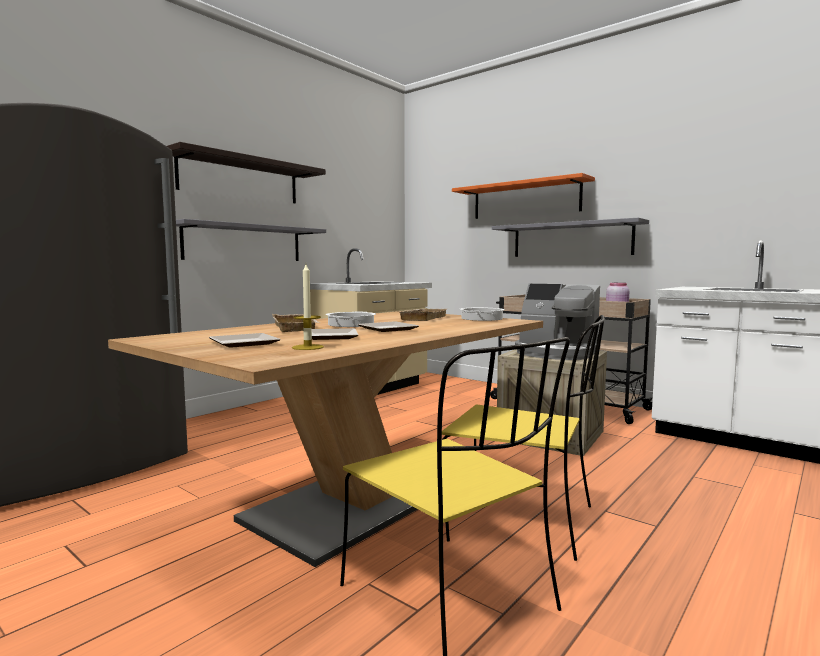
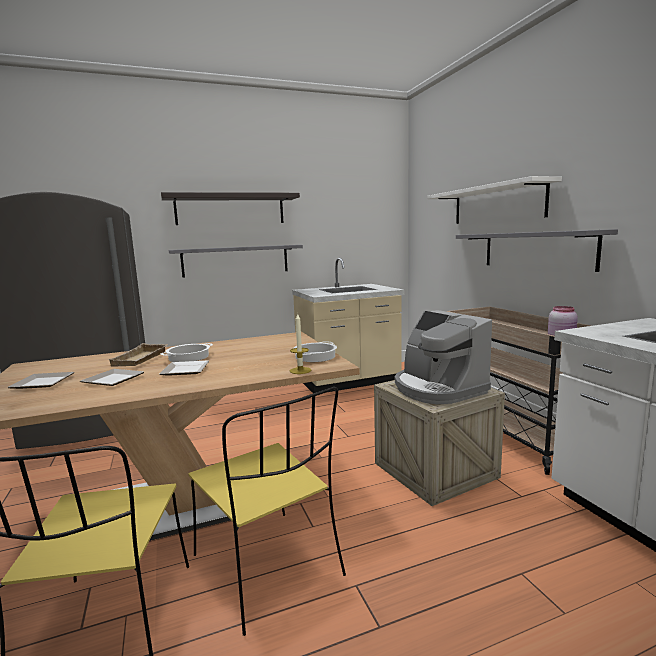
camera: 30 degrees right, 5 degrees up
candle [292,264,324,350] -> candle moved to [290,314,311,374]
beige tray [400,309,447,321] -> none
orange shelf [452,173,595,219] -> white shelf [428,176,562,224]

